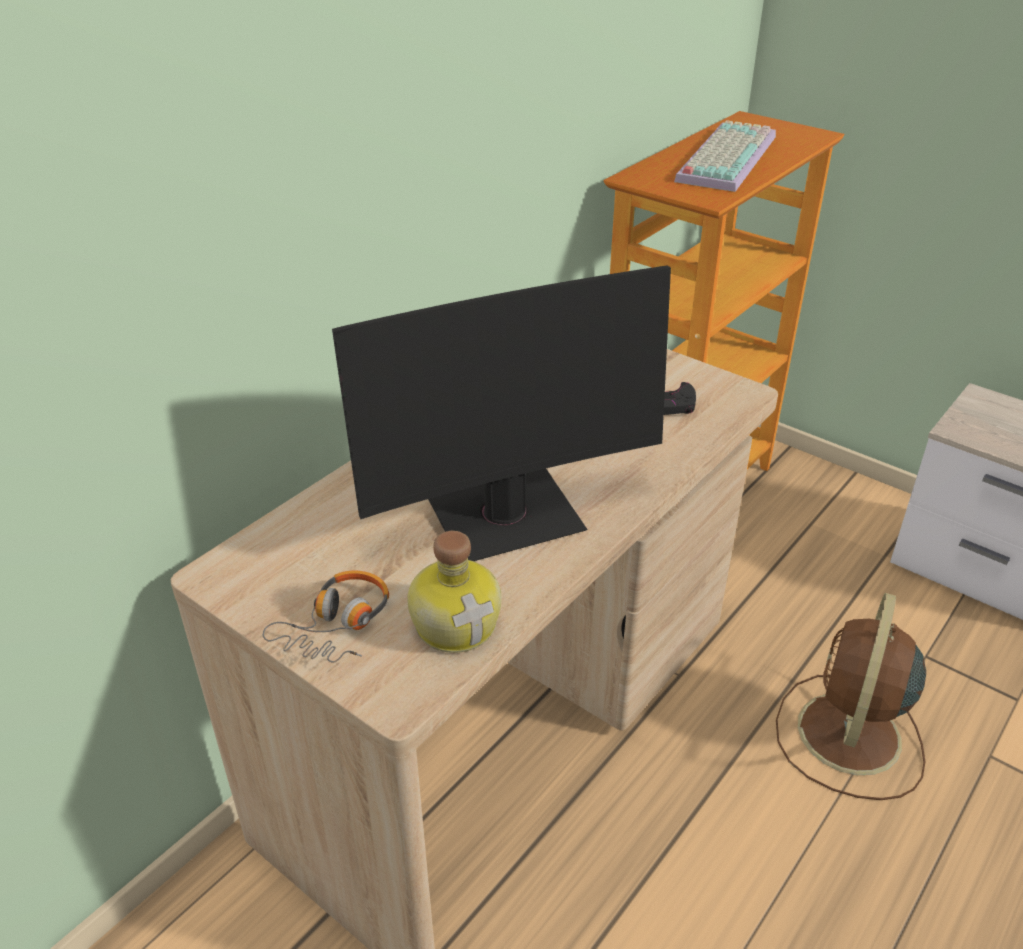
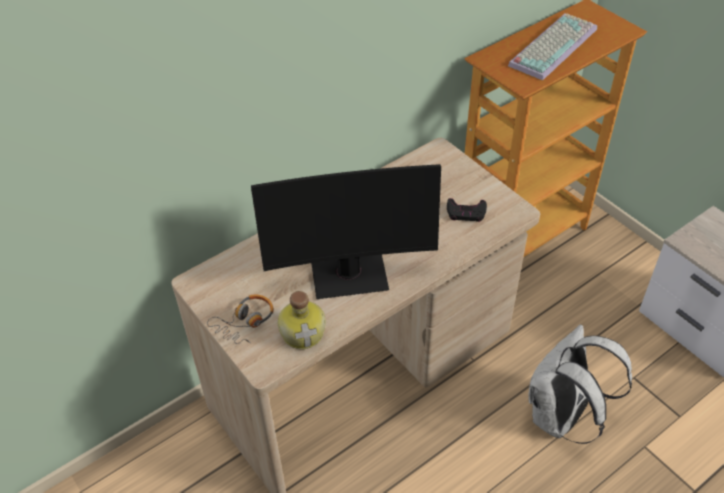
camera: 15 degrees right, 10 degrees up
brown fan [776,593,926,800] -> white backpack [529,324,632,444]

